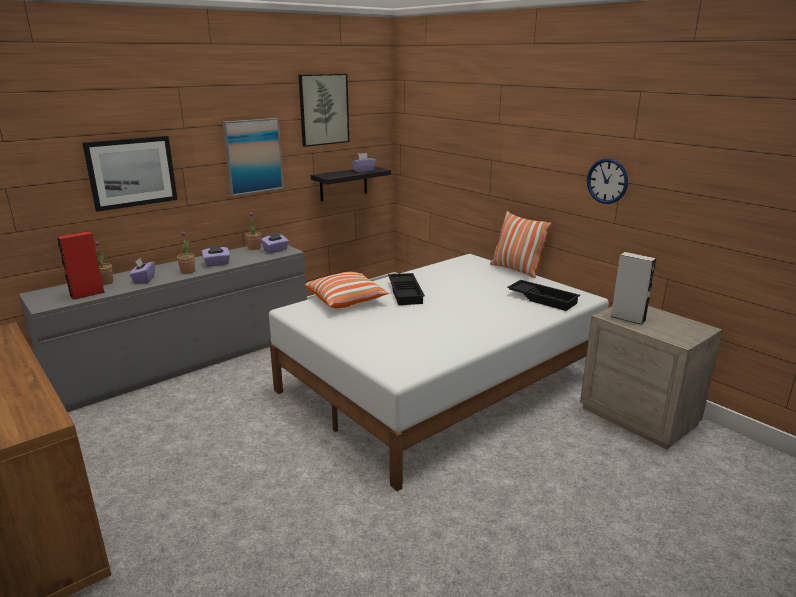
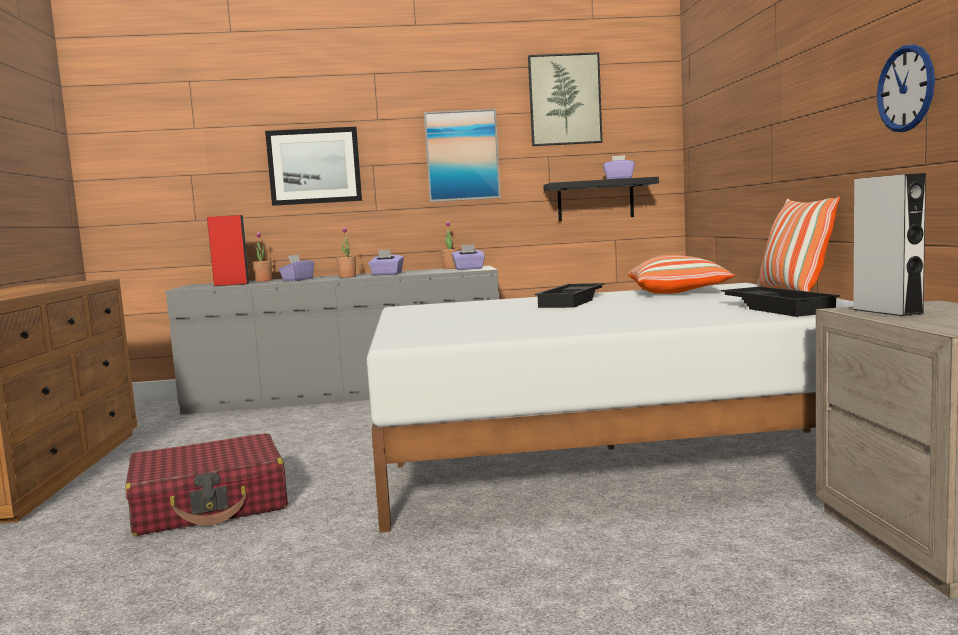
camera: 35 degrees right, 15 degrees down
pillow [305,272,389,308] -> pillow moved to [628,255,735,294]
none -> red suitcase [125,433,288,536]

